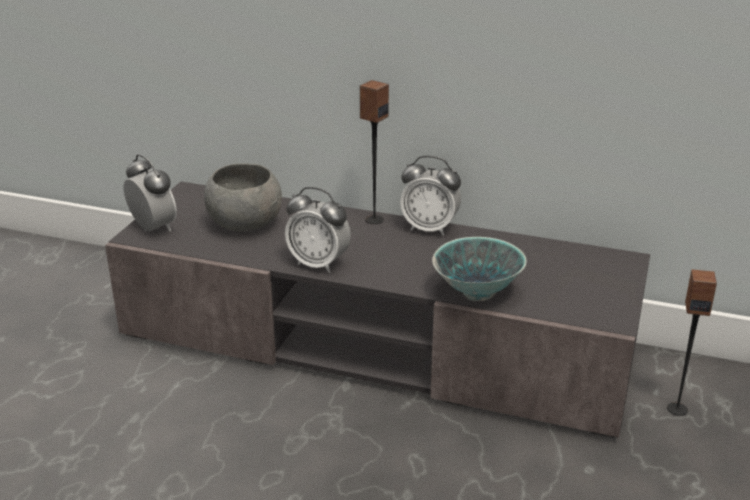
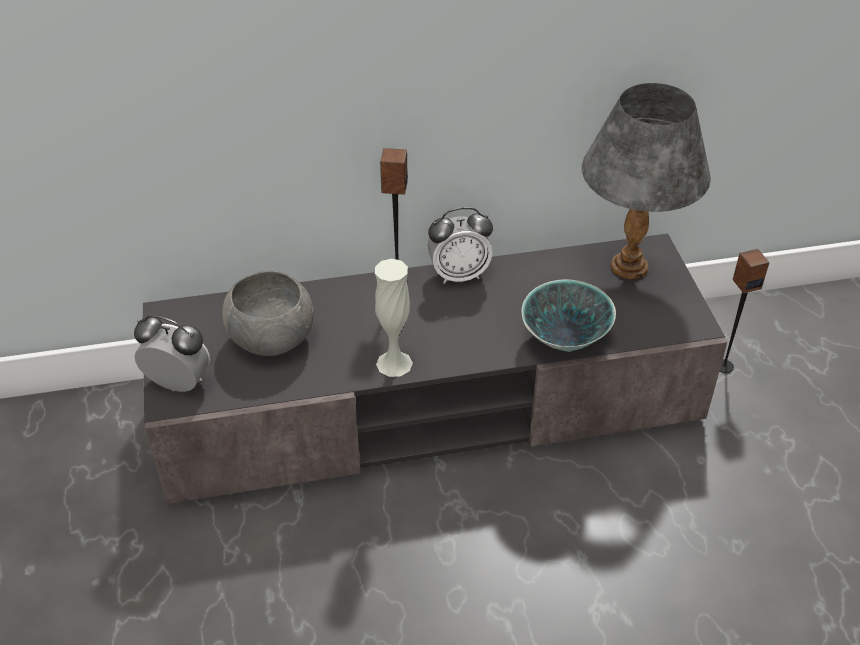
camera: 30 degrees left, 15 degrees up
alarm clock [285,187,351,273] -> white vase [375,259,413,377]
none -> grey table lamp [582,83,711,279]

